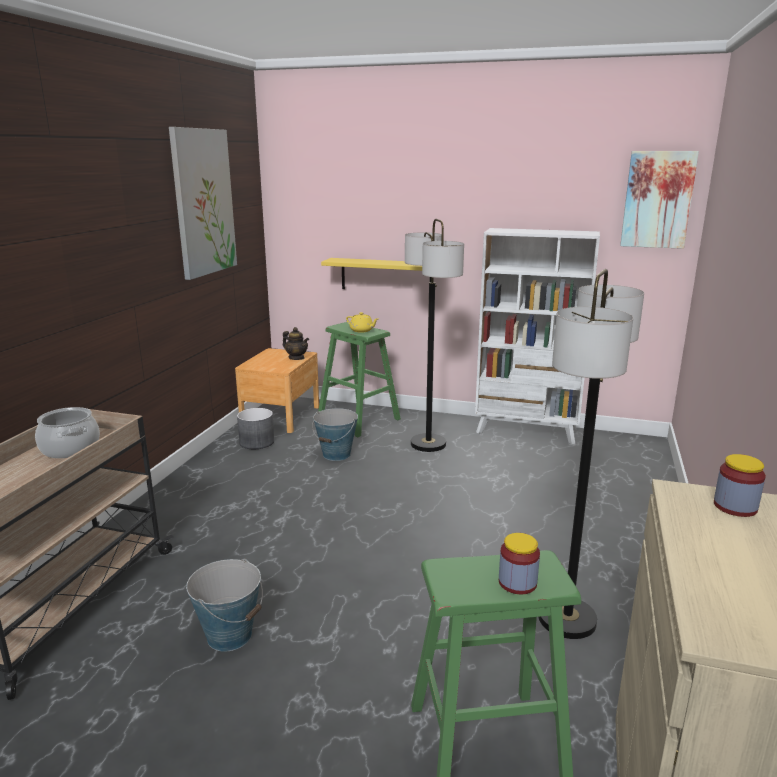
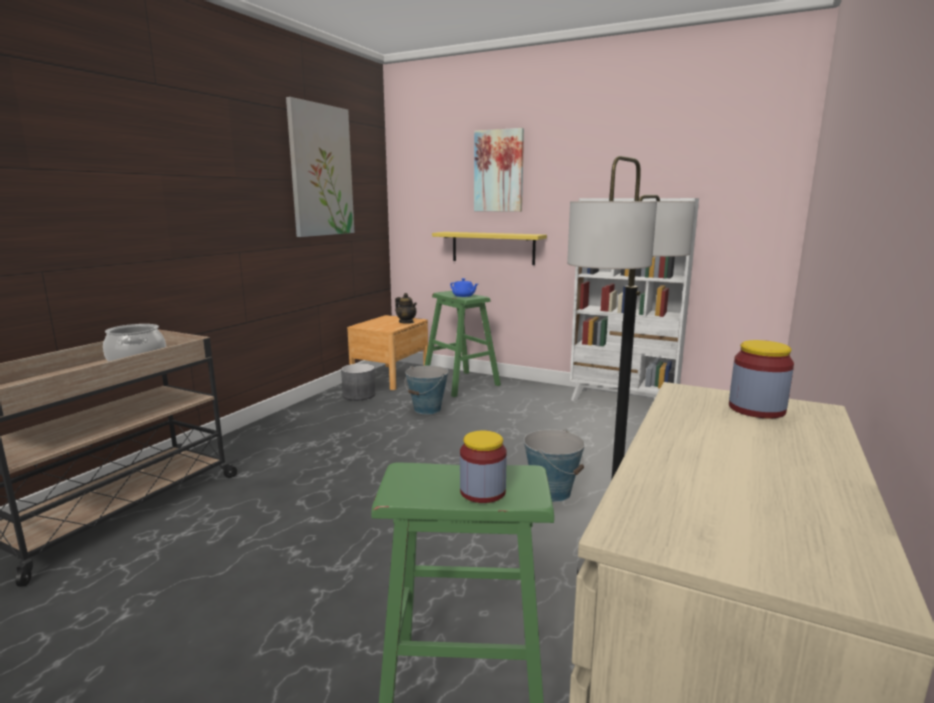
camera: 10 degrees right, 5 degrees down
bucket [186,558,263,652] -> bucket moved to [524,429,585,502]
yellow teapot [346,312,378,333] -> blue teapot [450,278,478,297]
floor lamp [405,219,464,452] -> none
picture [620,151,699,249] -> picture moved to [474,128,524,212]

